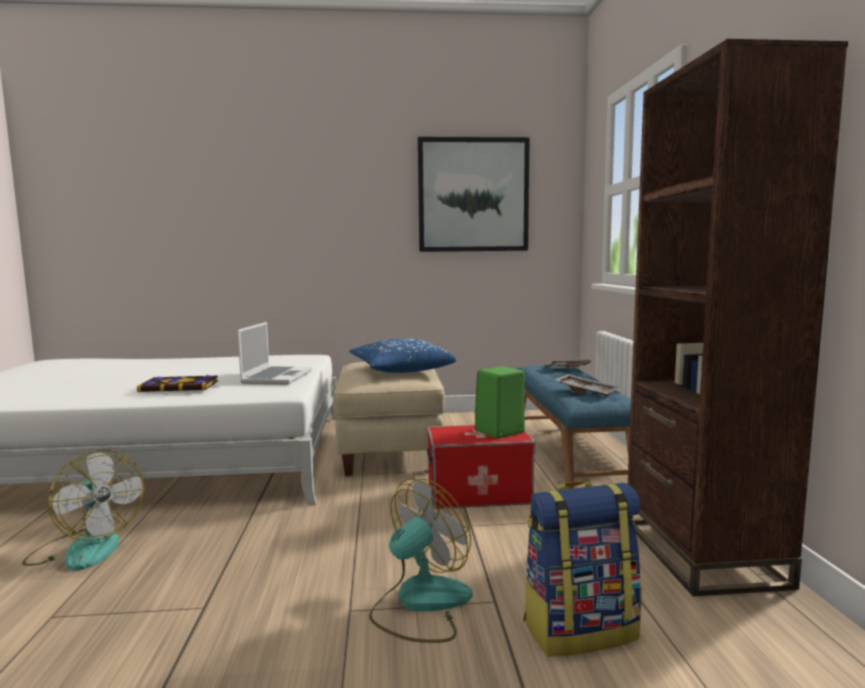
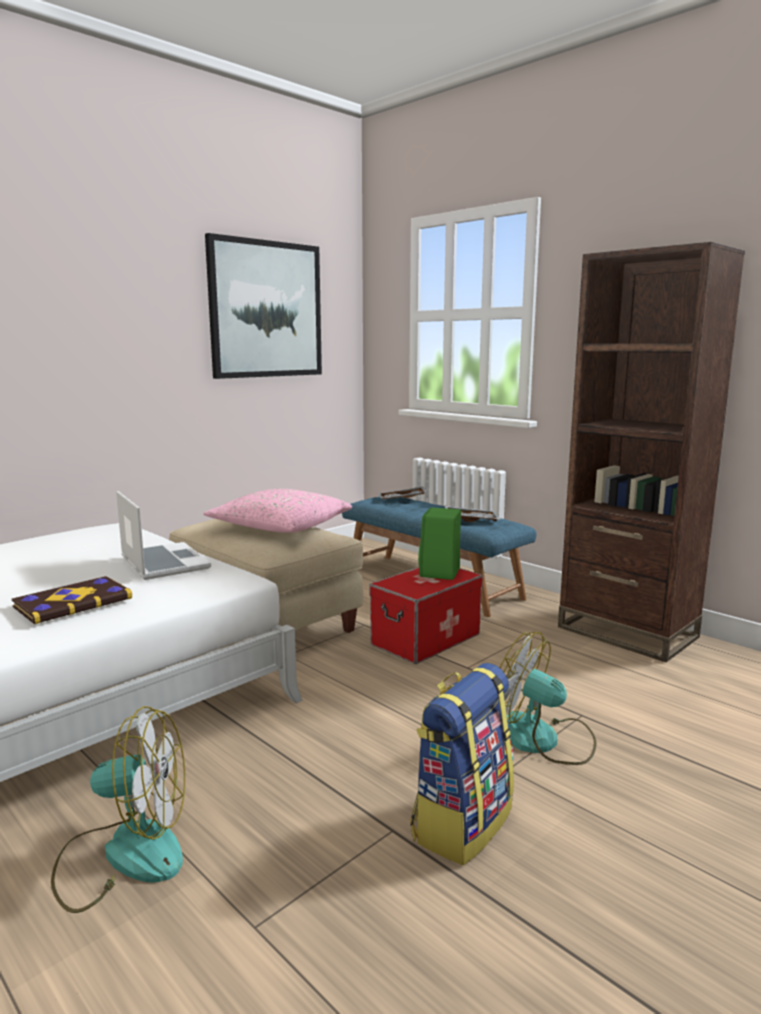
camera: 40 degrees left, 5 degrees up
blue pillow [349,338,456,373] -> pink pillow [203,489,352,533]
fan [369,479,472,643] -> fan turned 60 degrees counterclockwise [499,632,597,765]
backpack [523,481,642,657] -> backpack moved to [410,663,514,865]

